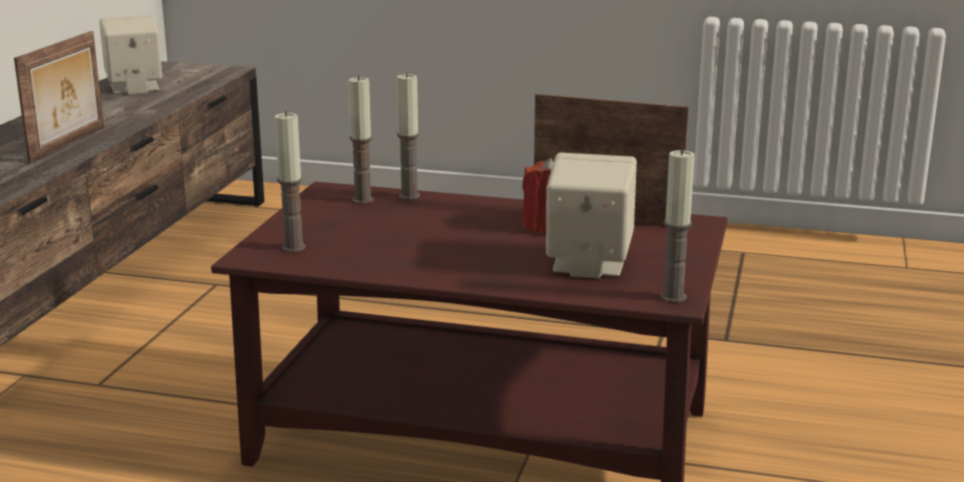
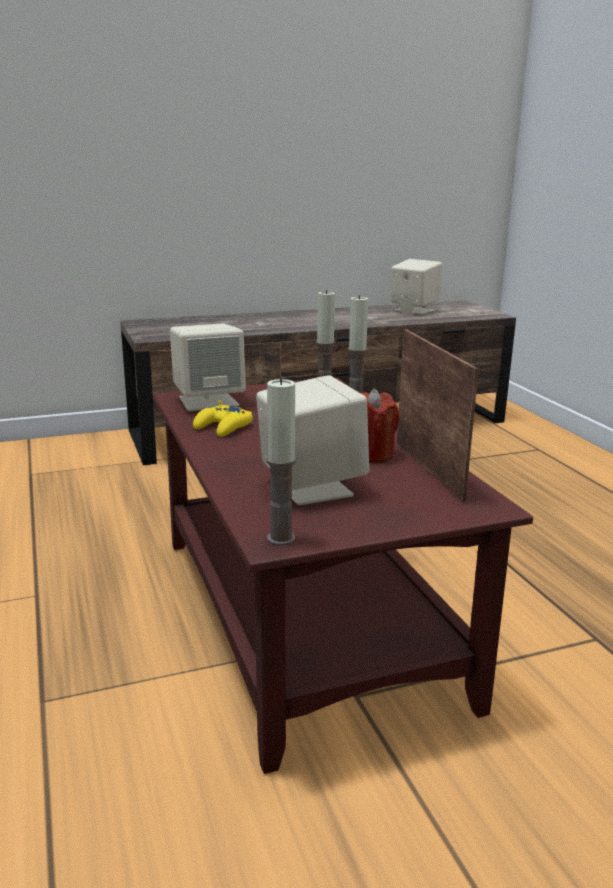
camera: 55 degrees right, 0 degrees up
picture frame [14,31,104,163] -> none
candle [275,111,306,252] -> beige speaker [170,324,246,411]
none -> yellow game controller [193,400,253,437]

